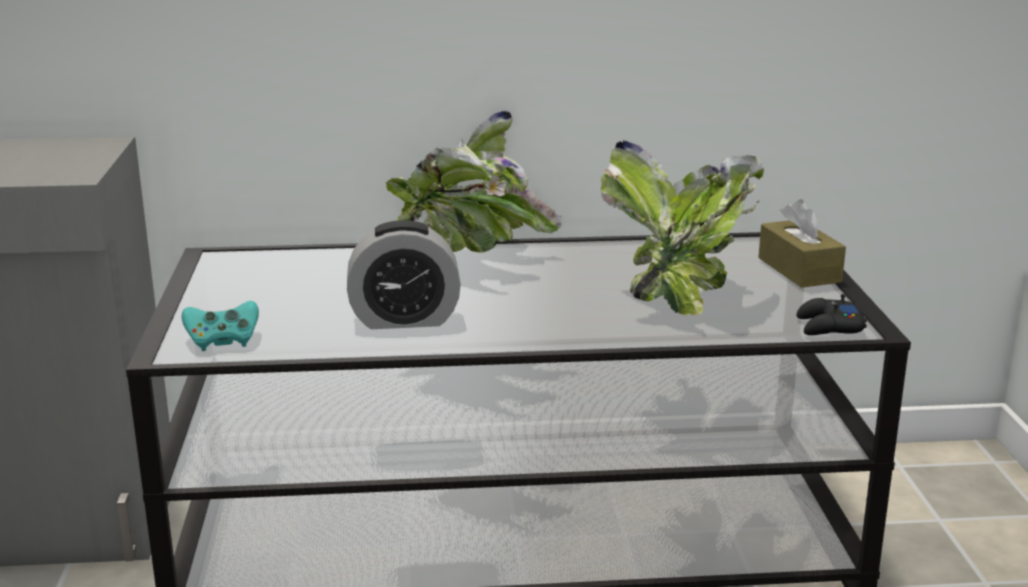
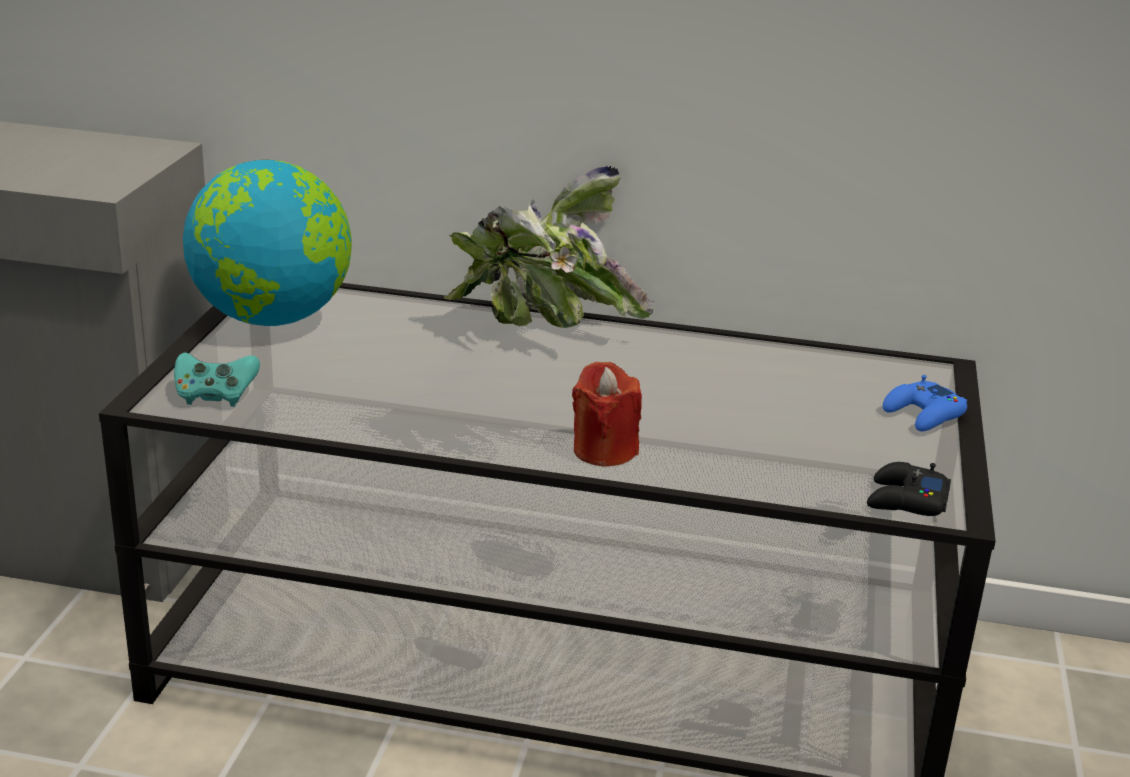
camera: 15 degrees right, 5 degrees up
alarm clock [347,220,461,329] -> none
potted plant [601,139,764,316] -> none
brown tissue box [758,199,846,288] -> blue game controller [883,375,967,431]
none -> globe [183,160,352,326]
none -> red candle [572,362,642,467]

